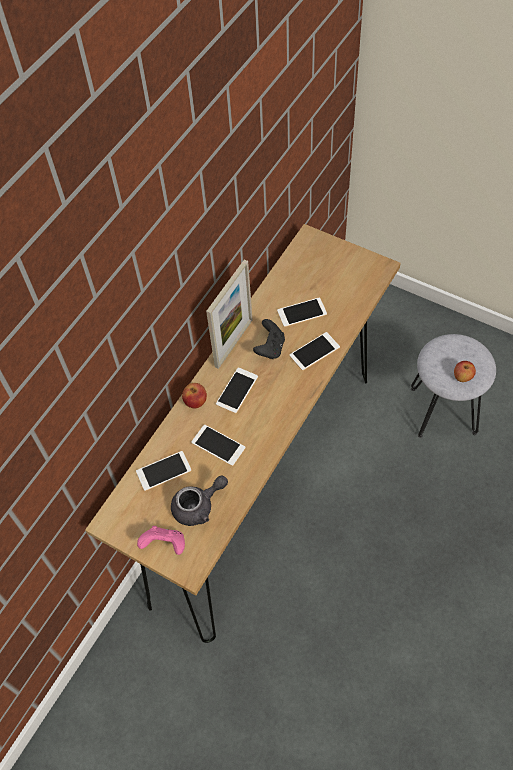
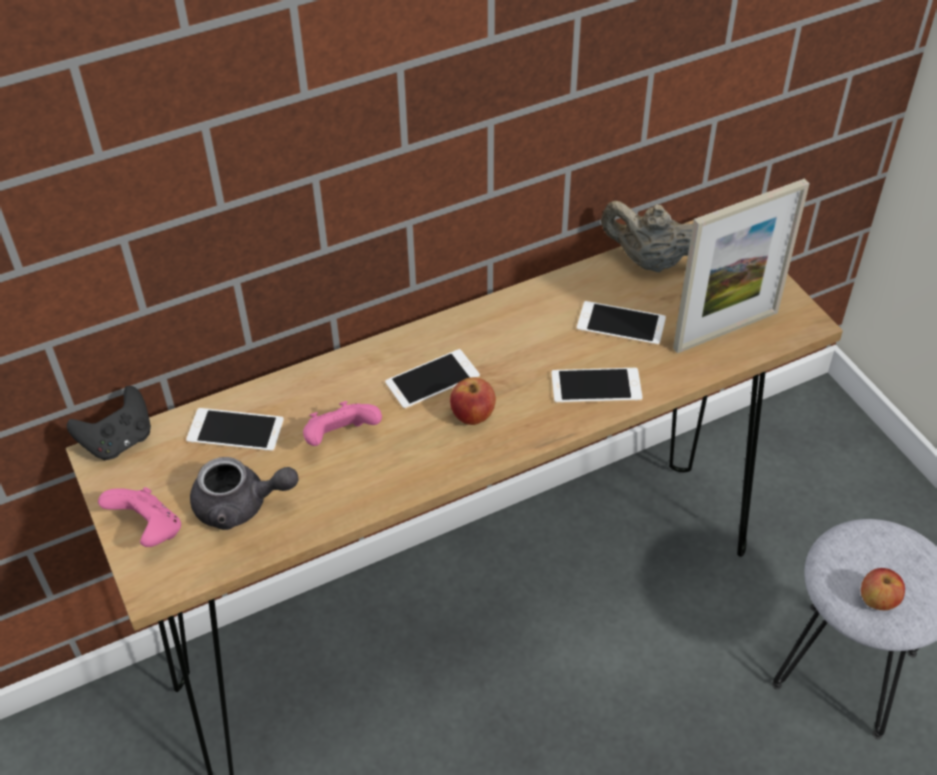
camera: 30 degrees right, 10 degrees down
apple [182,383,207,408] -> apple moved to [450,377,496,425]
phone [191,425,245,466] -> pink game controller [303,401,382,446]
picture frame [206,260,253,369] -> picture frame moved to [673,178,810,353]
black game controller [253,319,285,359] -> black game controller moved to [67,386,151,460]
none -> beige teapot [601,201,693,272]

